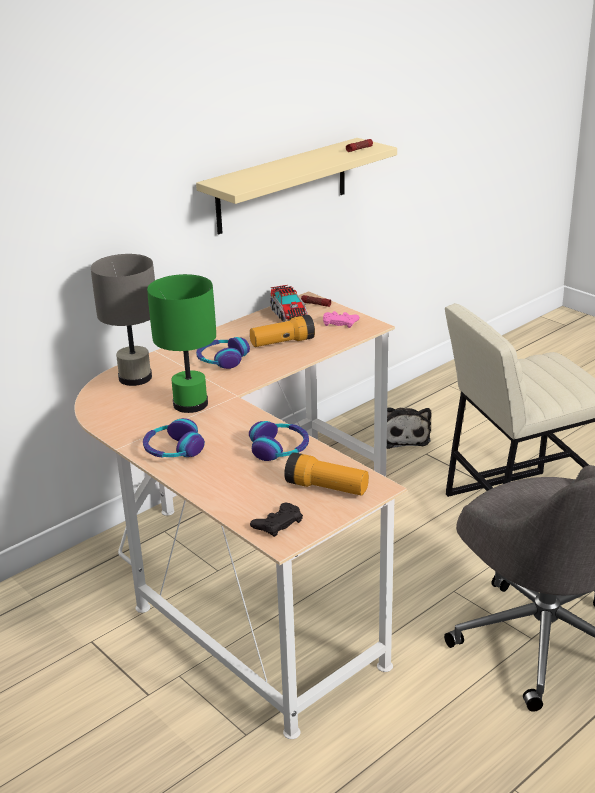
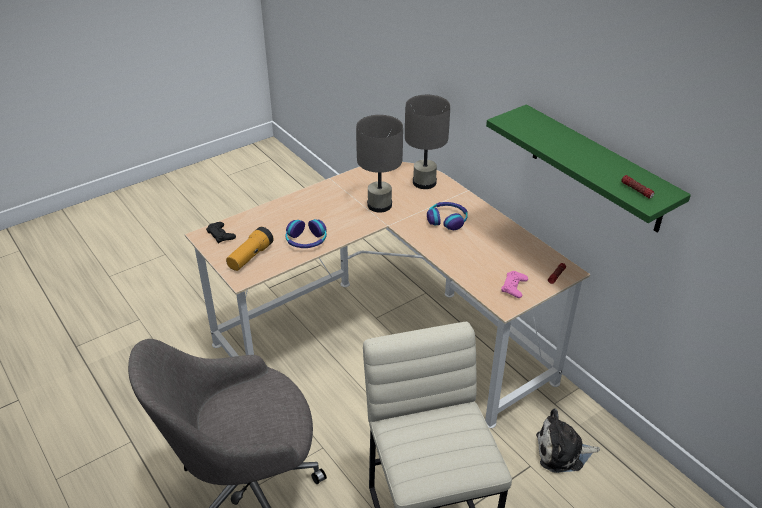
camera: 95 degrees right, 10 degrees up
headphones [143,418,205,458] -> none
green table lamp [147,274,216,413] -> grey table lamp [356,115,403,213]
beige shelf [196,138,397,234] -> green shelf [486,104,691,233]
flashlight [250,315,315,347] -> none
toy truck [270,285,307,322] -> none

